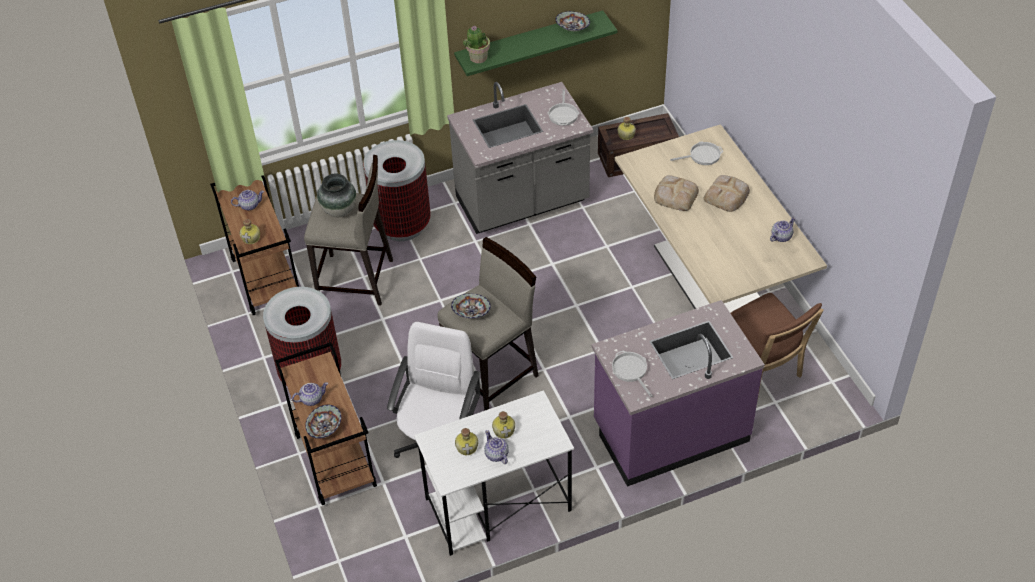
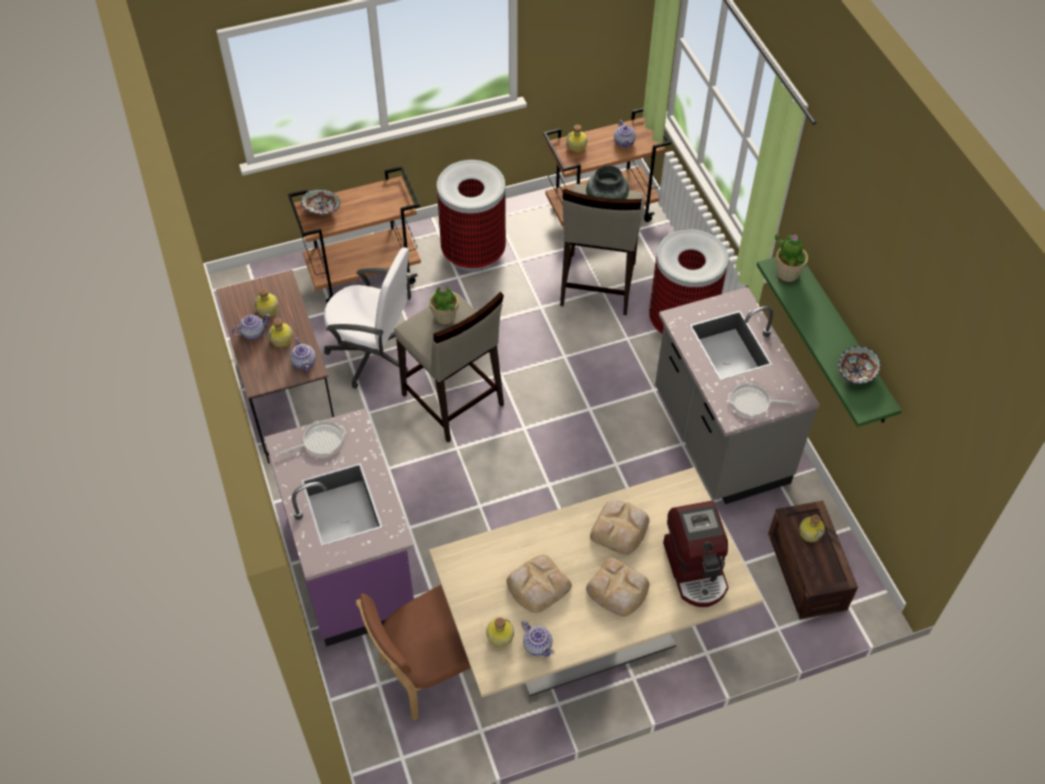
camera: 90 degrees right, 5 degrees up
teapot [292,382,328,406] -> teapot moved to [290,338,316,371]
white desk [414,390,574,556] -> brown desk [216,270,334,464]
bowl [451,293,491,318] -> potted plant [429,286,459,324]
frying pan [670,142,723,165] -> coffee machine [663,501,728,607]
none -> bottle [486,617,514,648]
none -> bread [506,555,572,613]

